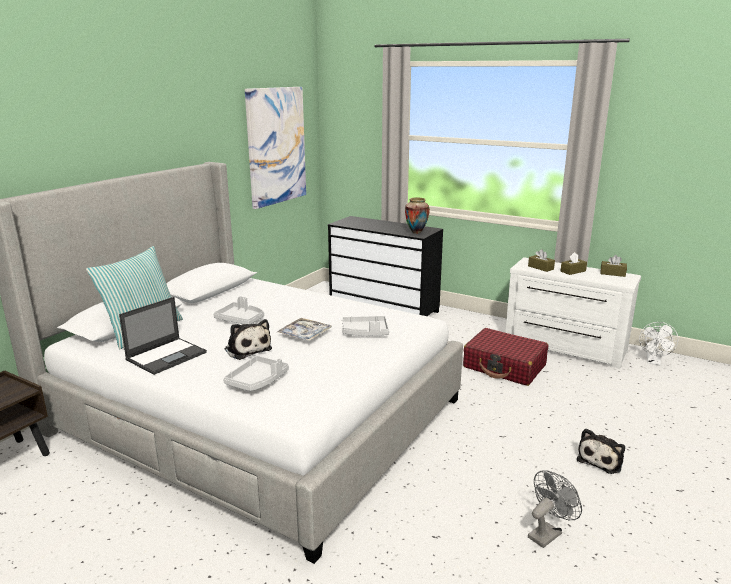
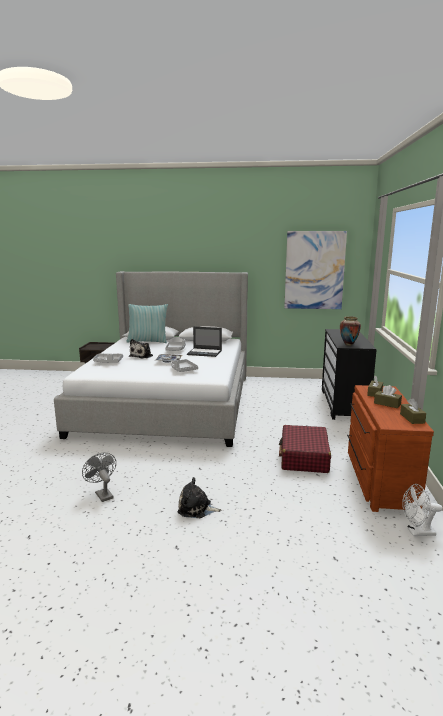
camera: 65 degrees right, 5 degrees down
laptop [119,297,207,375] -> laptop moved to [187,326,222,357]
white dresser [505,257,641,369] -> brown dresser [347,385,434,512]
grey fan [528,470,582,548] -> grey fan turned 150 degrees counterclockwise [82,453,116,502]

